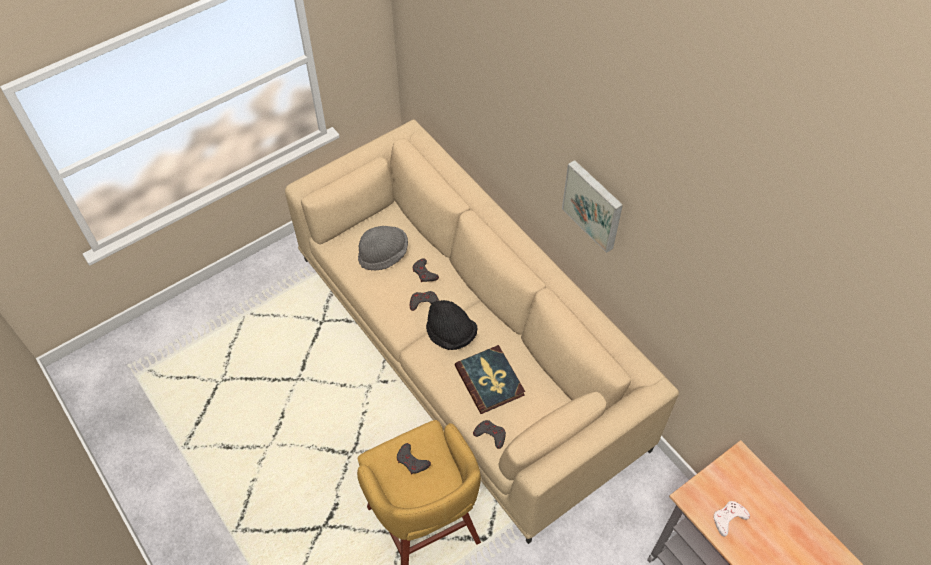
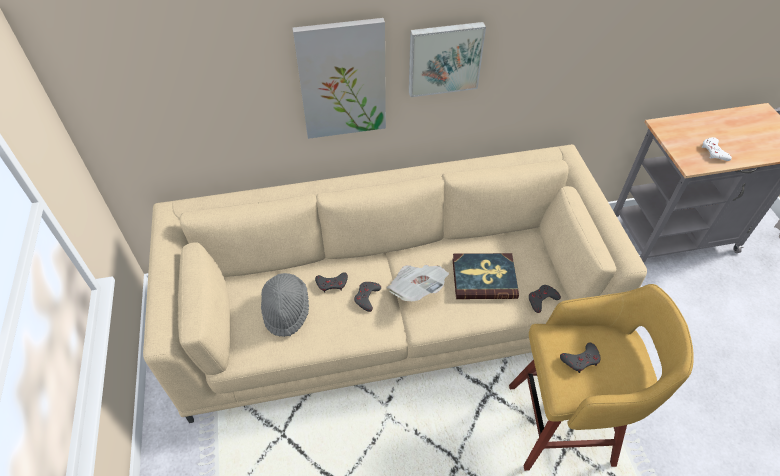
camera: 65 degrees left, 5 degrees down
black hat [426,300,477,350] -> newspaper [387,265,449,301]
none -> picture [293,18,386,139]

